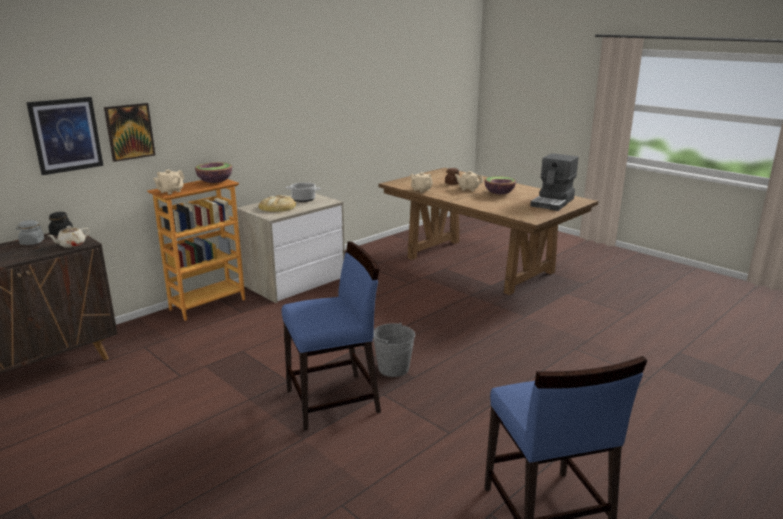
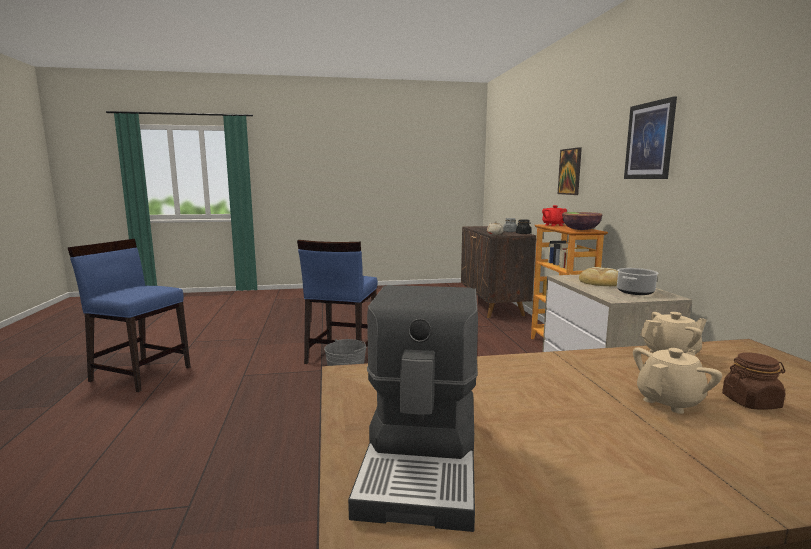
camera: 125 degrees right, 10 degrees down
picture [26,97,103,175] -> picture moved to [624,96,677,179]
beige teapot [153,170,184,195] -> red teapot [542,205,567,226]
bowl [484,176,516,194] -> none
coffee machine [530,153,578,211] -> coffee machine turned 150 degrees counterclockwise [348,285,478,532]

